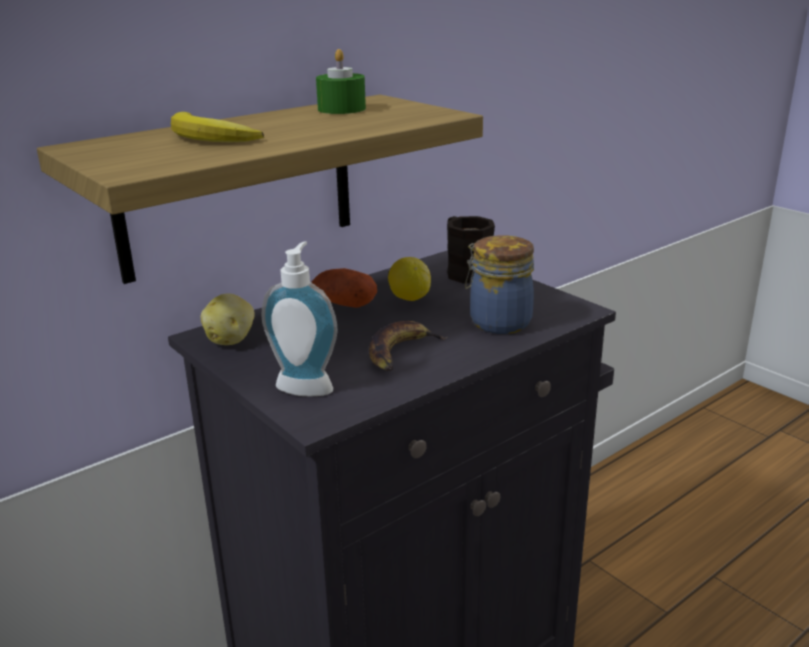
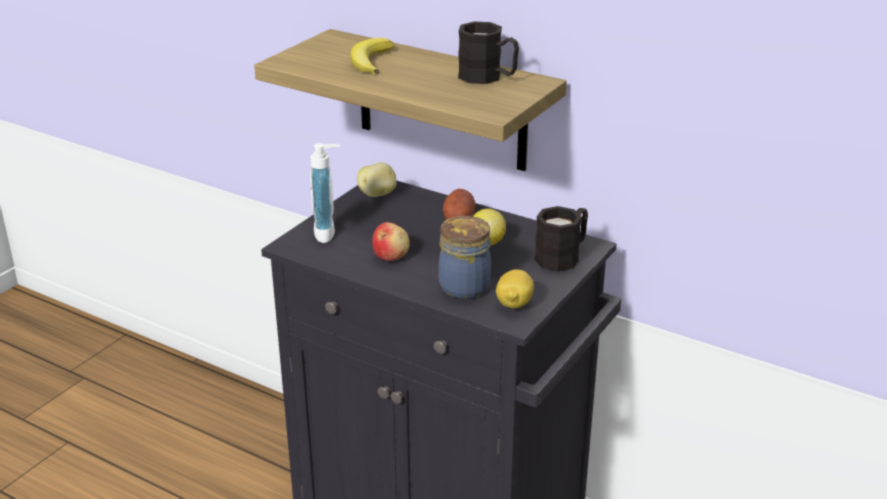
camera: 70 degrees right, 5 degrees up
green candle [316,49,366,114] -> black mug [458,21,519,84]
banana [369,321,448,371] -> apple [372,222,410,261]
none -> lemon [496,269,534,309]

